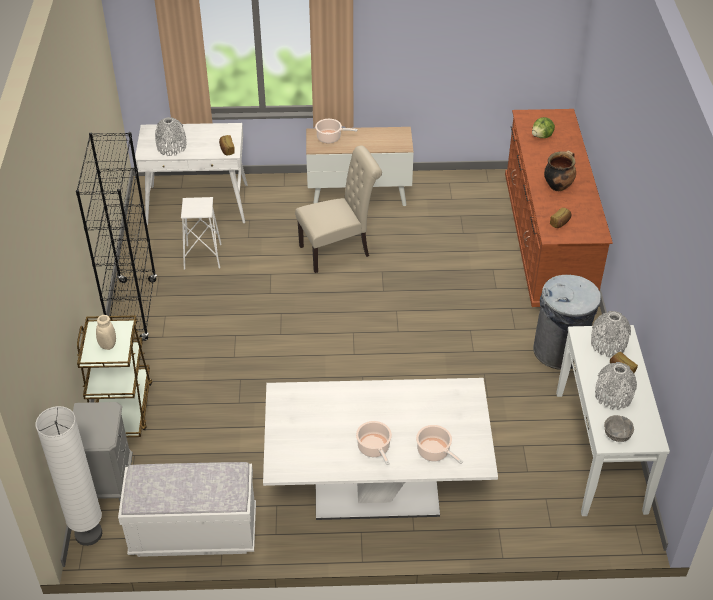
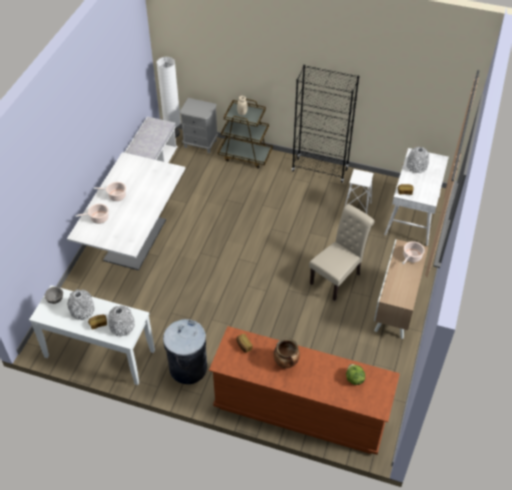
camera: 110 degrees right, 5 degrees up
beige chair [295,145,382,273] -> beige chair turned 135 degrees counterclockwise [309,204,375,301]

